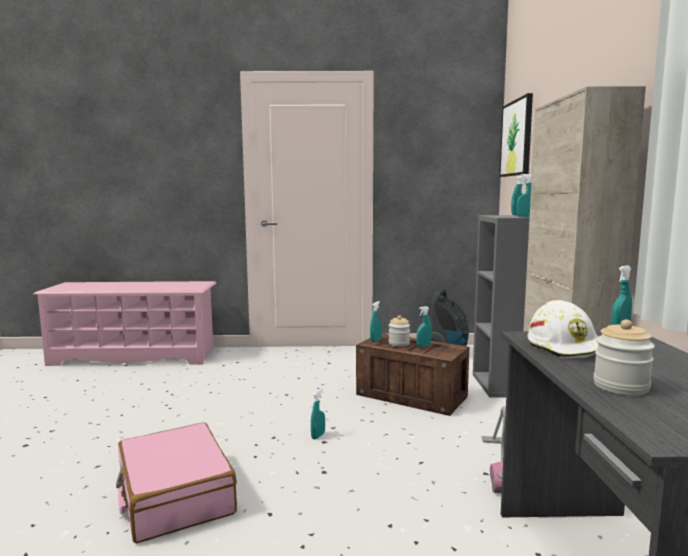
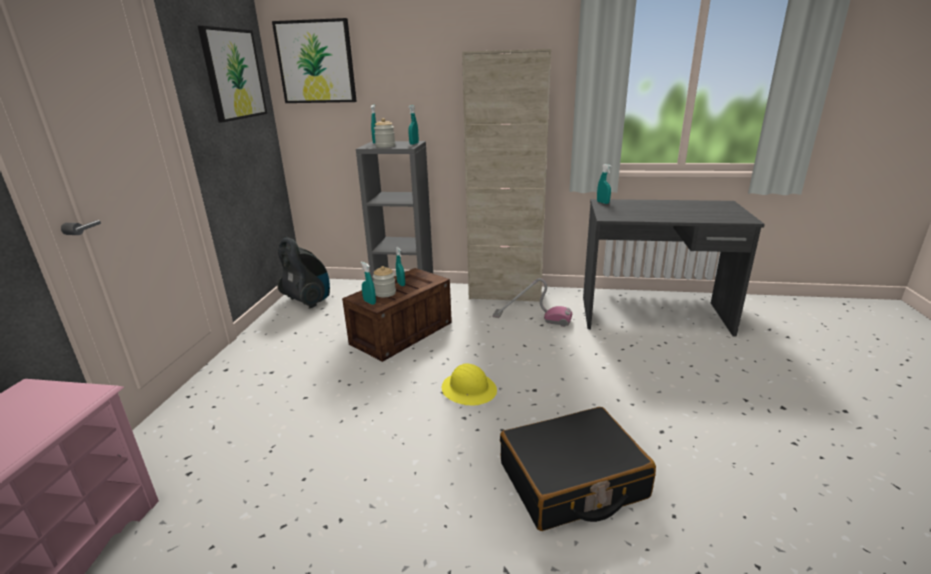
camera: 80 degrees left, 15 degrees up
pink suitcase [116,422,237,543] -> black suitcase [500,407,656,531]
turquoise spray bottle [311,388,325,440] -> yellow hard hat [442,363,497,406]
white hard hat [527,300,598,359] -> none
jar [593,320,655,395] -> jar moved to [374,118,395,148]
none -> picture [198,26,267,122]

